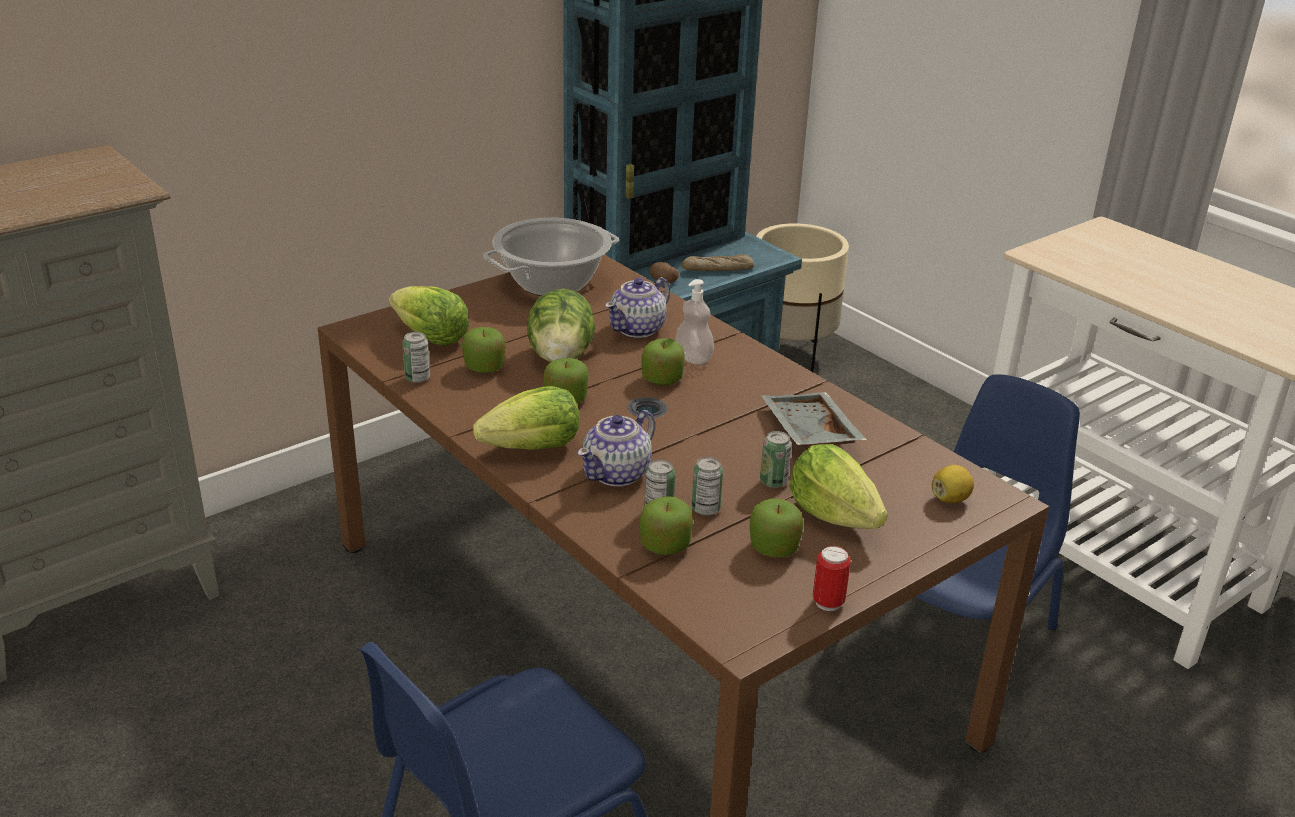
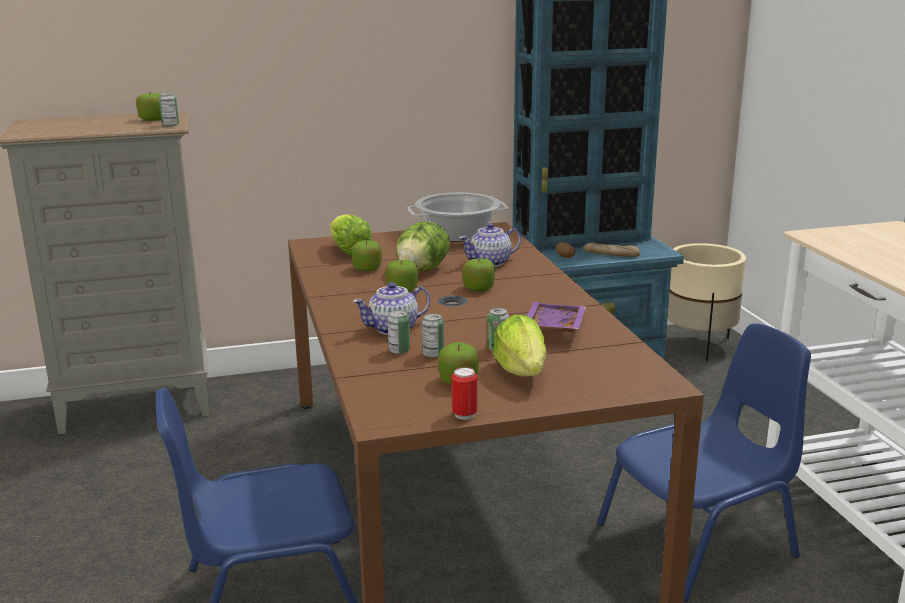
camera: 25 degrees right, 10 degrees down
can [402,332,430,383] -> can moved to [159,93,179,127]
lettuce [473,386,580,450] -> none
apple [640,496,693,555] -> apple moved to [136,92,161,121]
soap dispenser [675,279,714,364] -> none
grey tray [761,392,867,447] -> purple tray [527,302,586,333]
lemon [932,465,974,503] -> none

